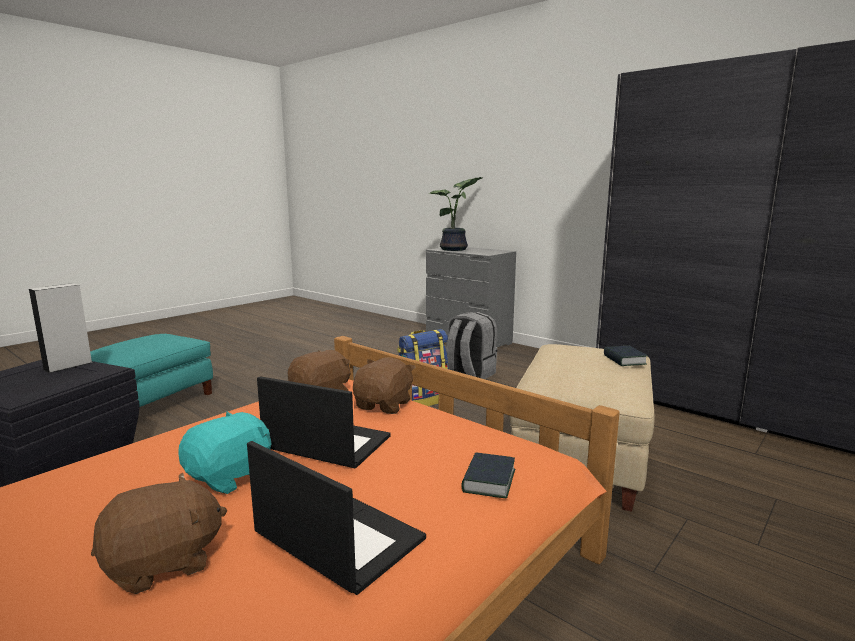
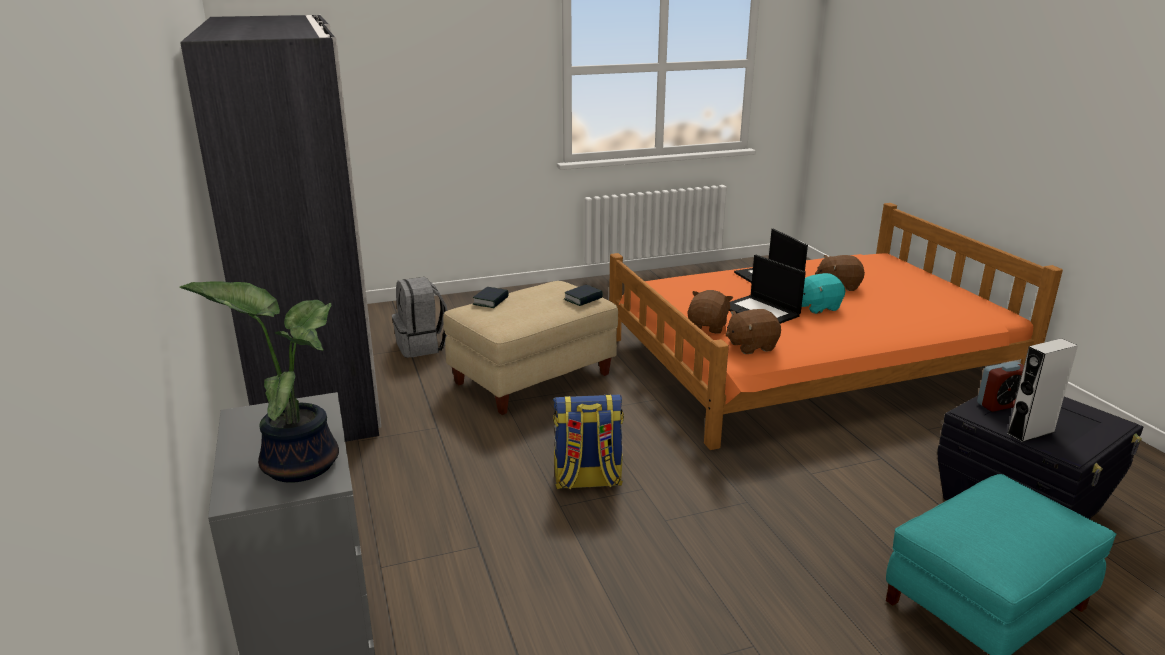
camera: 150 degrees left, 10 degrees up
brown plush toy [353,357,415,414] -> brown plush toy turned 150 degrees clockwise [687,290,733,334]
grey backpack [446,312,497,379] -> grey backpack moved to [392,277,448,358]
book [461,452,516,498] -> book moved to [564,284,603,306]
none -> alarm clock [977,361,1024,412]

